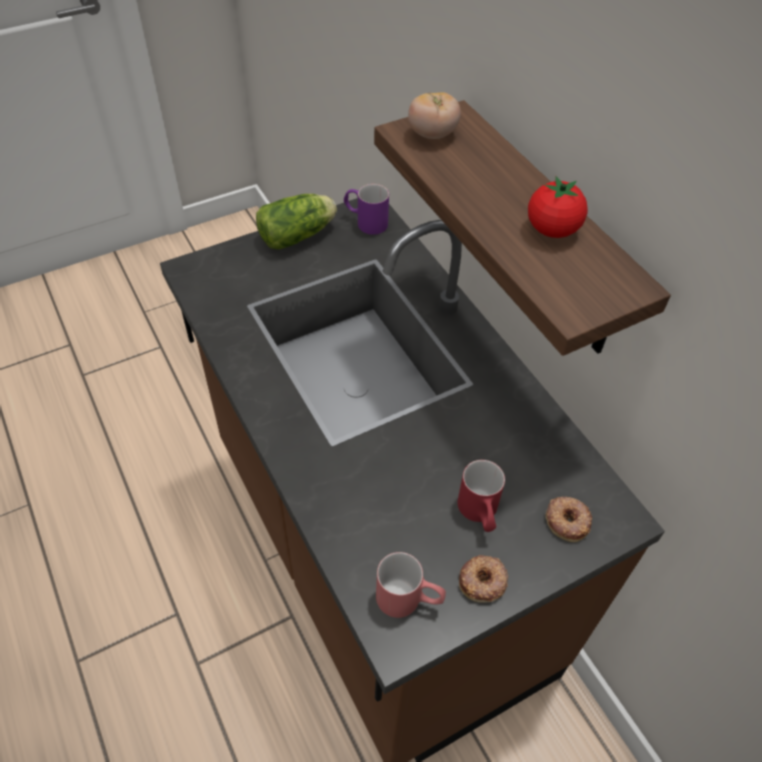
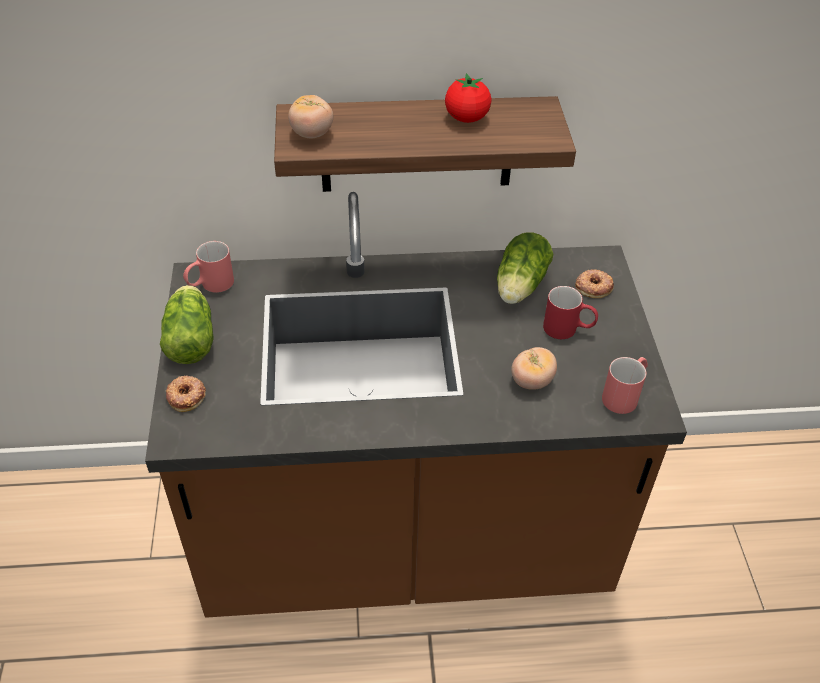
camera: 65 degrees left, 5 degrees down
purple mug [344,184,389,235] -> red mug [183,241,234,293]
donut [459,555,508,602] -> donut moved to [166,375,206,412]
none -> lettuce [497,232,553,304]
none -> tomato [511,347,557,390]

